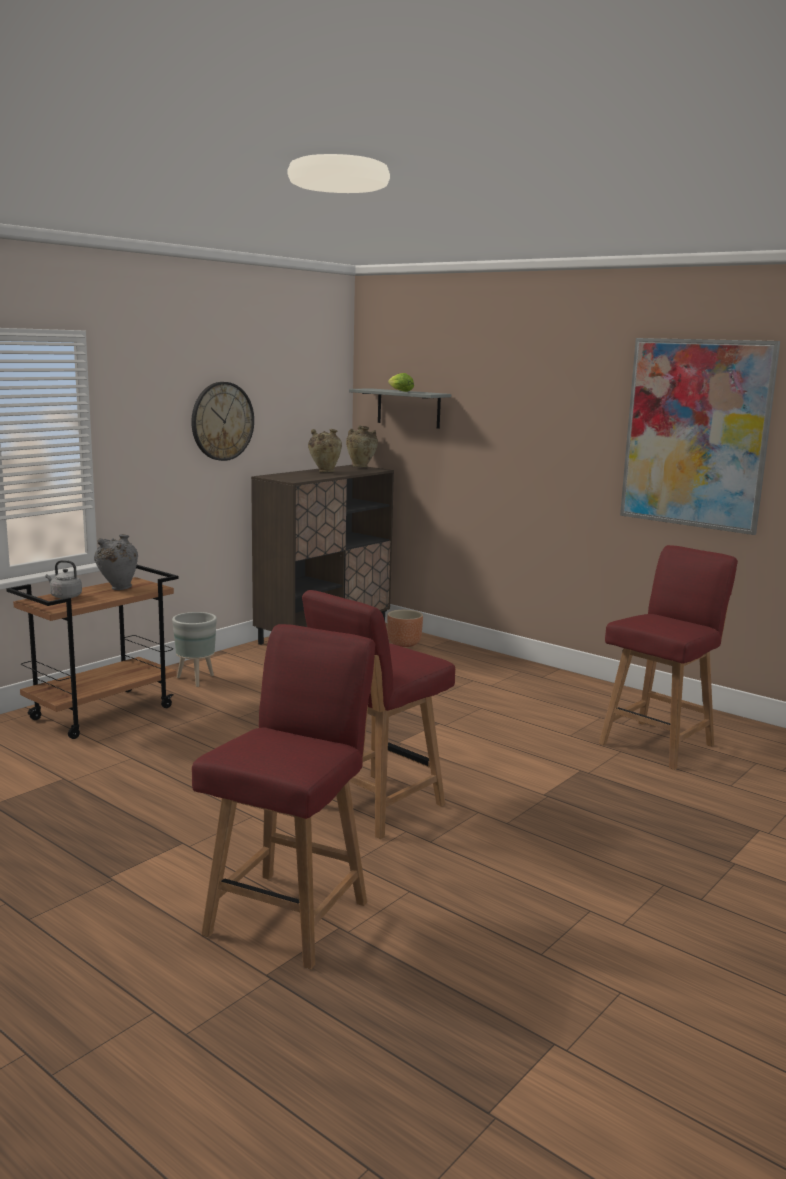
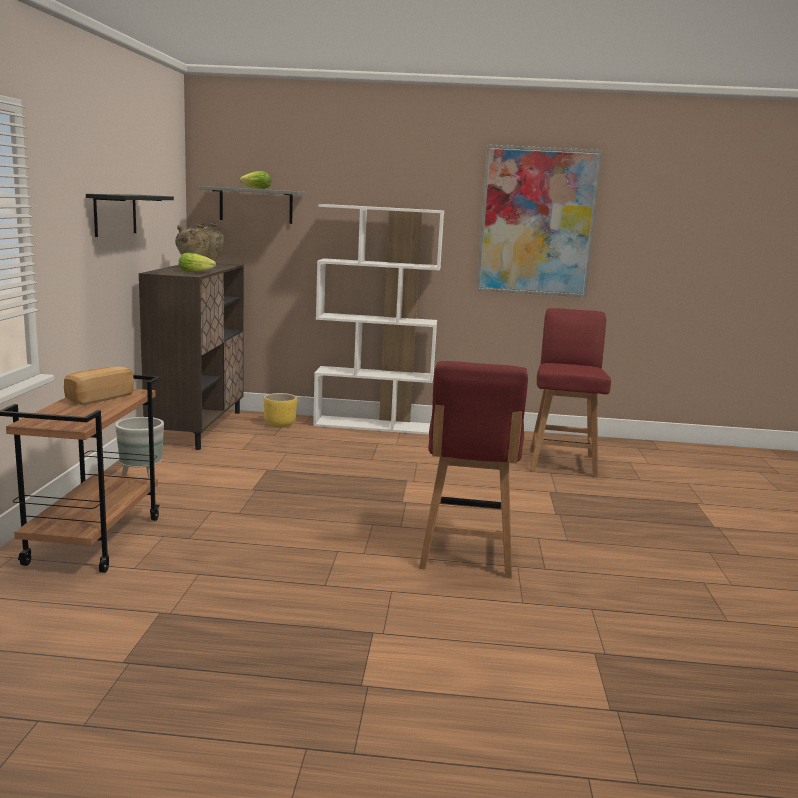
camera: 35 degrees left, 0 degrees up
grey kettle [45,560,82,599] -> none
grey vase [94,534,138,590] -> bread [64,367,134,405]
wall clock [191,382,254,461] -> black shelf [86,194,174,237]
red chair [192,624,376,969] -> none
brown planter [387,610,423,647] -> yellow planter [264,393,297,427]
none -> lettuce [179,253,216,272]
none -> white bookcase [313,204,444,435]

